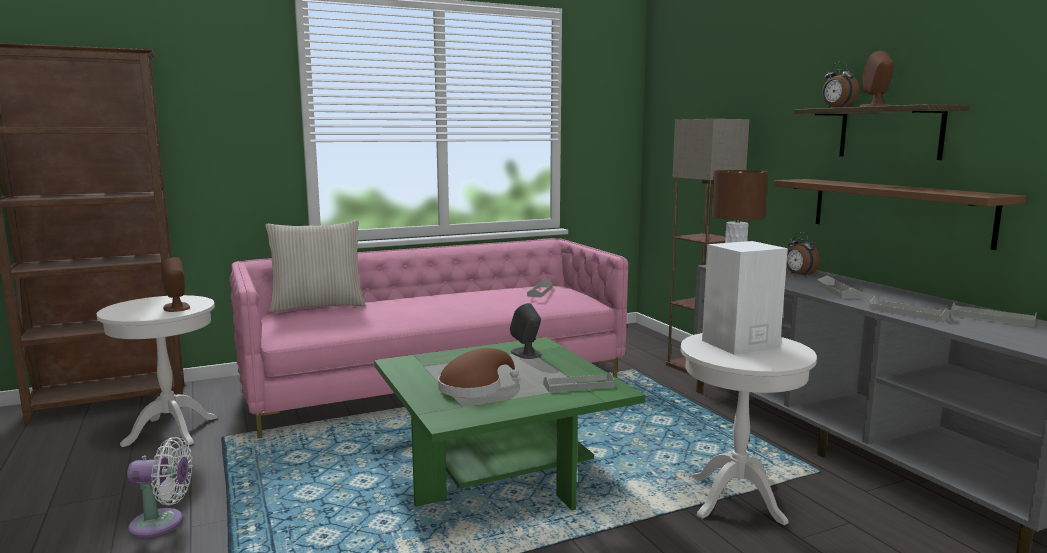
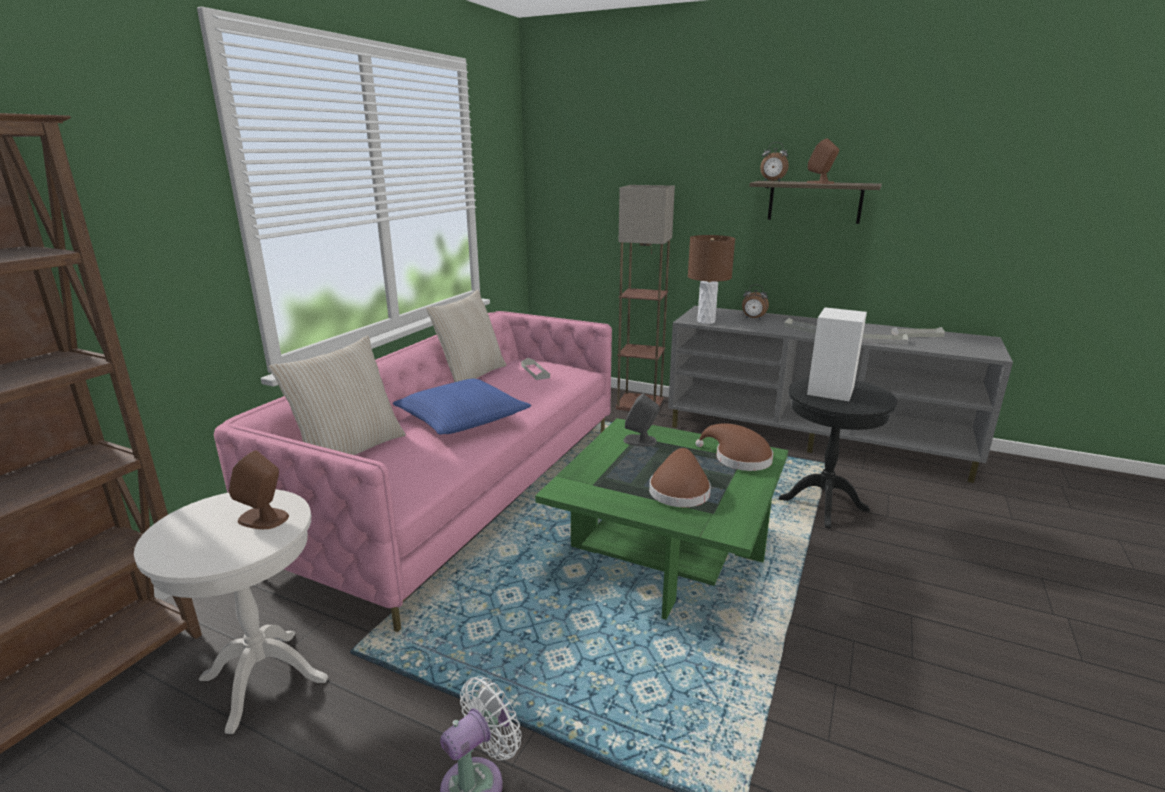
camera: 40 degrees left, 10 degrees up
grey tray [544,372,614,392] -> brown hat [696,423,773,471]
white side table [681,333,817,525] -> black side table [779,378,897,529]
brown shelf [774,179,1026,250] -> none
none -> blue pillow [393,379,531,435]
none -> beige pillow [426,290,507,382]

